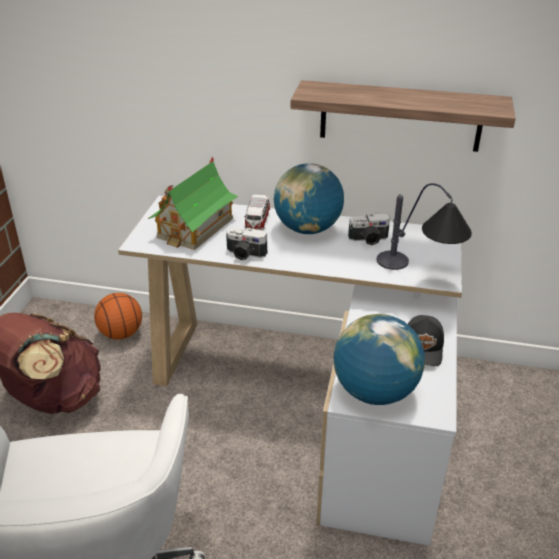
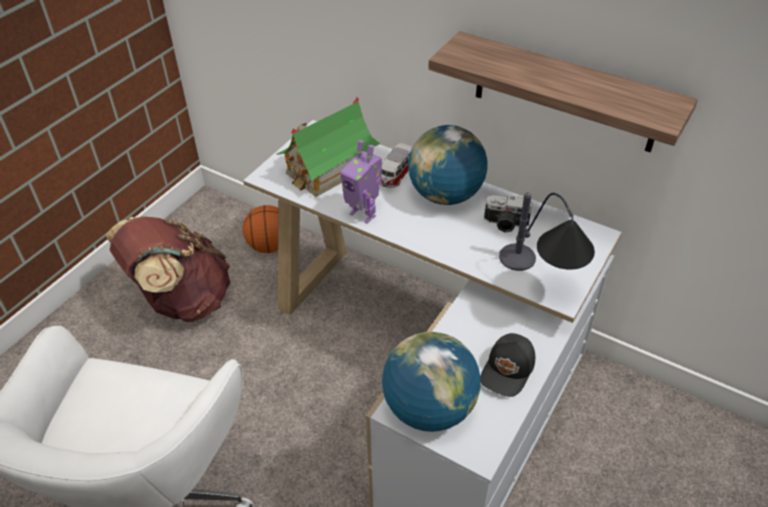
camera: 20 degrees right, 10 degrees up
camera [226,228,267,260] -> toy robot [340,140,382,223]

